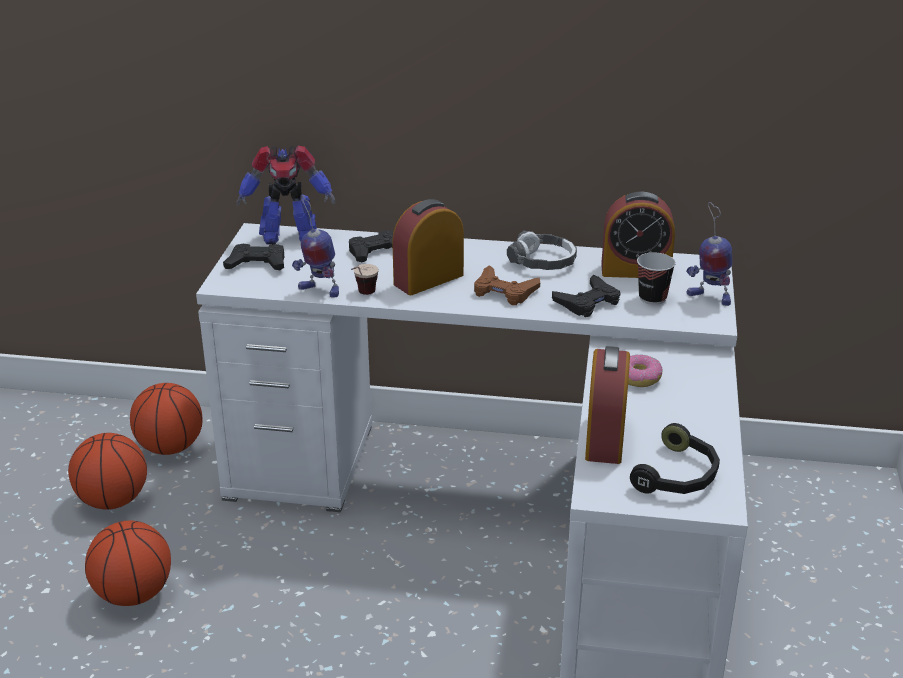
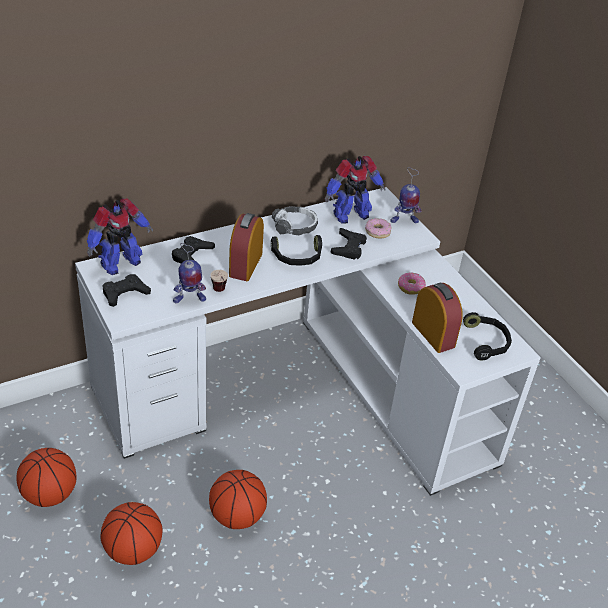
camera: 40 degrees left, 10 degrees up
basketball [130,383,203,455] -> basketball moved to [209,470,267,529]
brown game controller [474,265,540,305] -> black headphones [271,235,322,266]
alarm clock [601,192,675,278] -> toy robot [325,156,385,224]
cup [637,252,676,305] -> donut [365,218,391,238]

